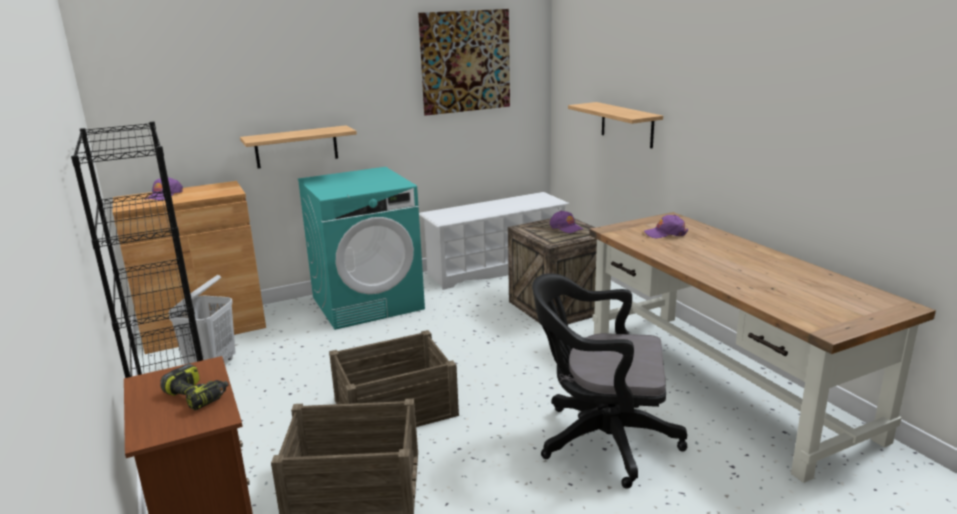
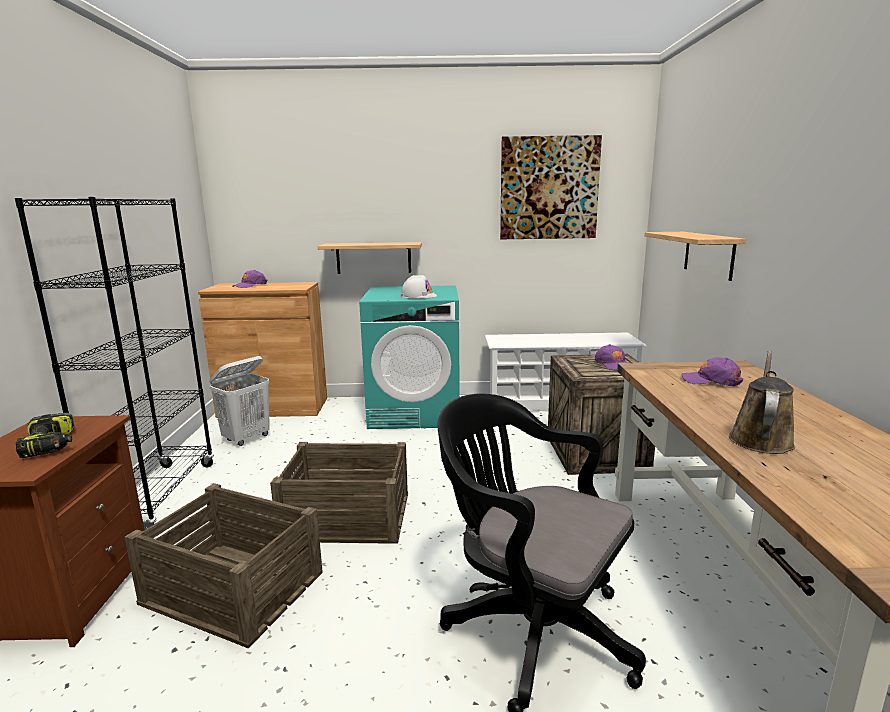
camera: 25 degrees right, 5 degrees down
none -> white hard hat [400,275,437,299]
none -> brown watering can [729,351,795,454]

